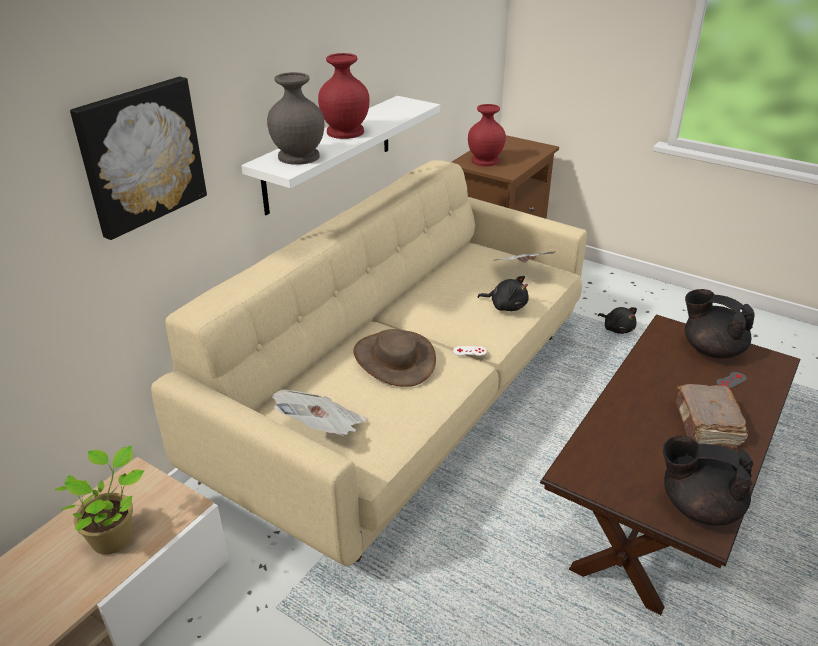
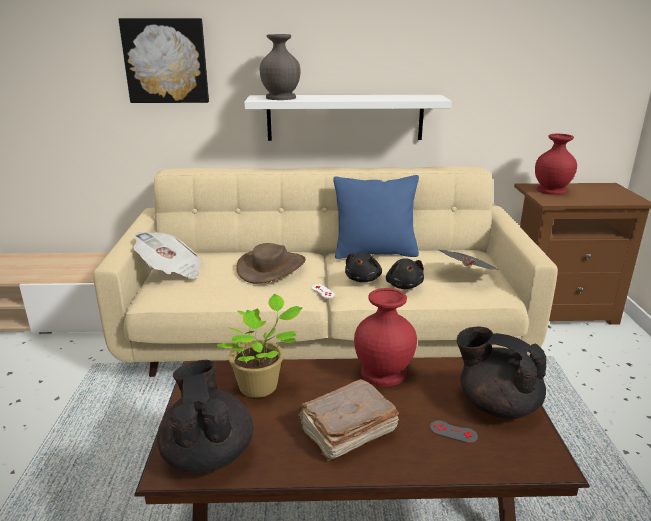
camera: 55 degrees right, 10 degrees down
potted plant [55,446,144,555] -> potted plant moved to [216,294,303,398]
red vase [318,53,370,139] -> red vase moved to [354,288,417,386]
black plush toy [598,307,637,334] -> black plush toy moved to [345,252,382,282]
black teapot [685,289,755,359] -> black teapot turned 60 degrees counterclockwise [457,327,546,419]
none -> blue pillow [333,175,419,259]

